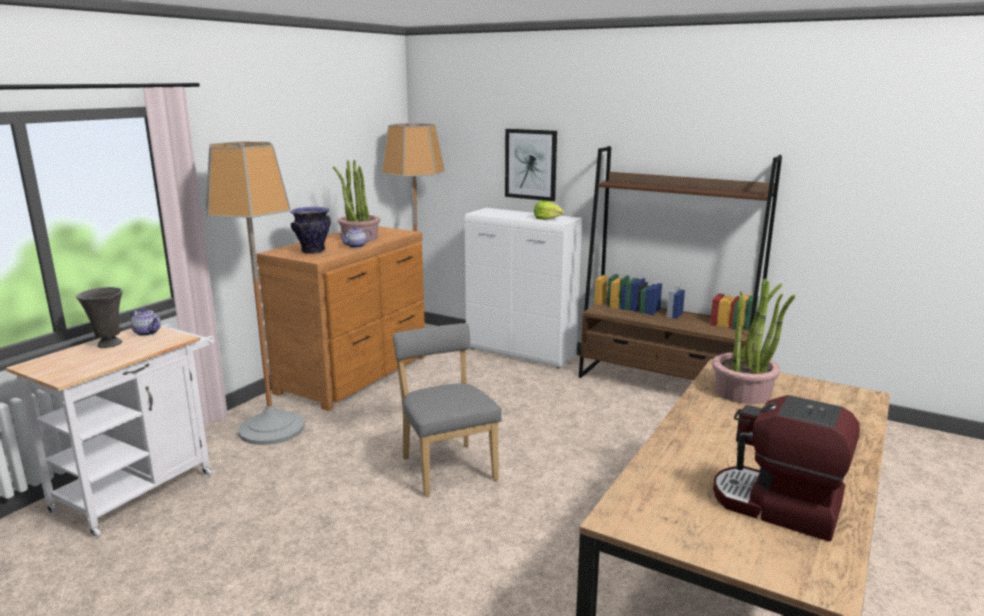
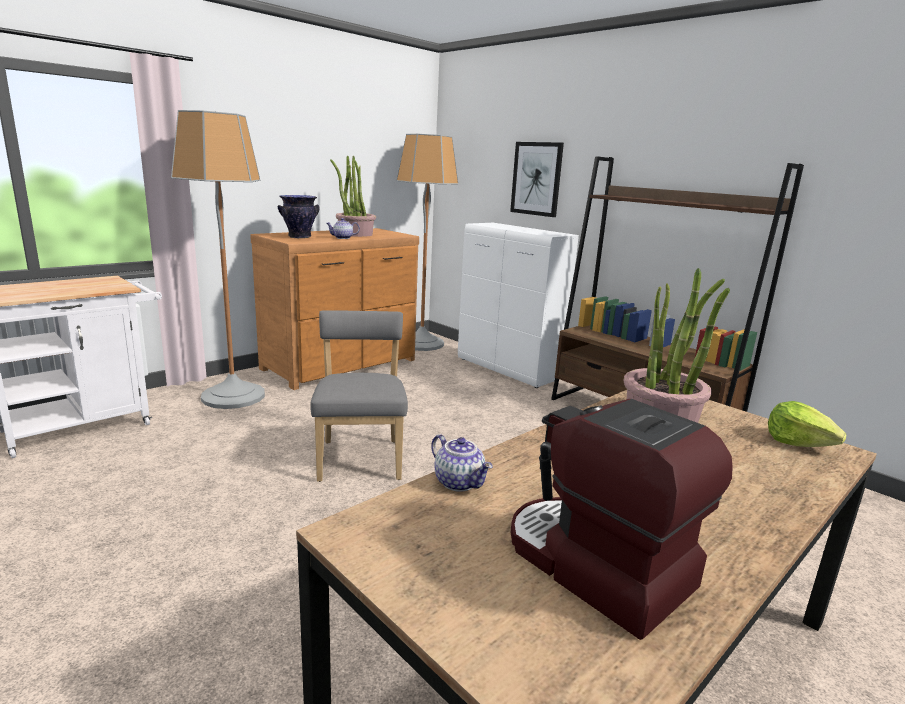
camera: 15 degrees right, 0 degrees up
grey vase [76,287,123,348] -> none
teapot [131,308,161,336] -> teapot moved to [431,434,493,492]
lettuce [534,201,564,220] -> lettuce moved to [768,401,846,447]

